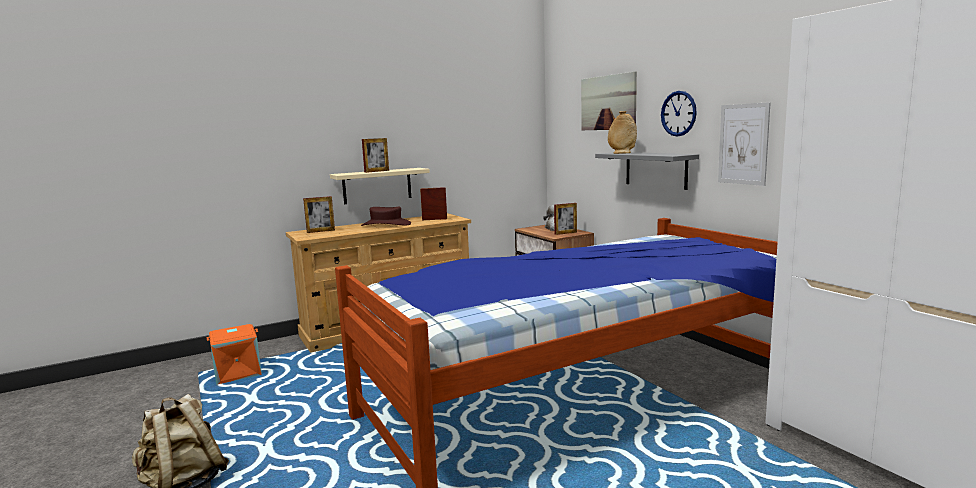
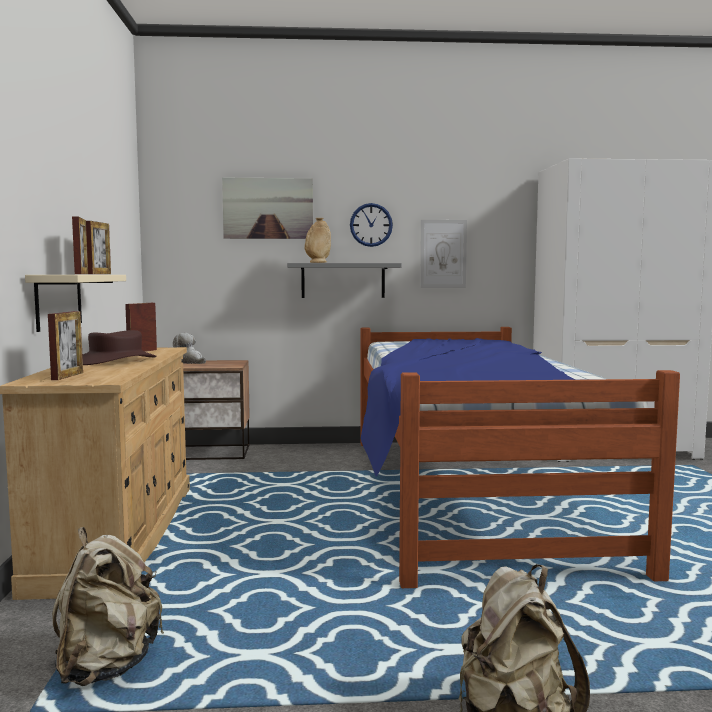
camera: 65 degrees left, 5 degrees down
orange storage box [207,324,262,385] -> beige backpack [52,527,164,686]
picture frame [554,203,577,235] -> picture frame moved to [86,221,111,274]

